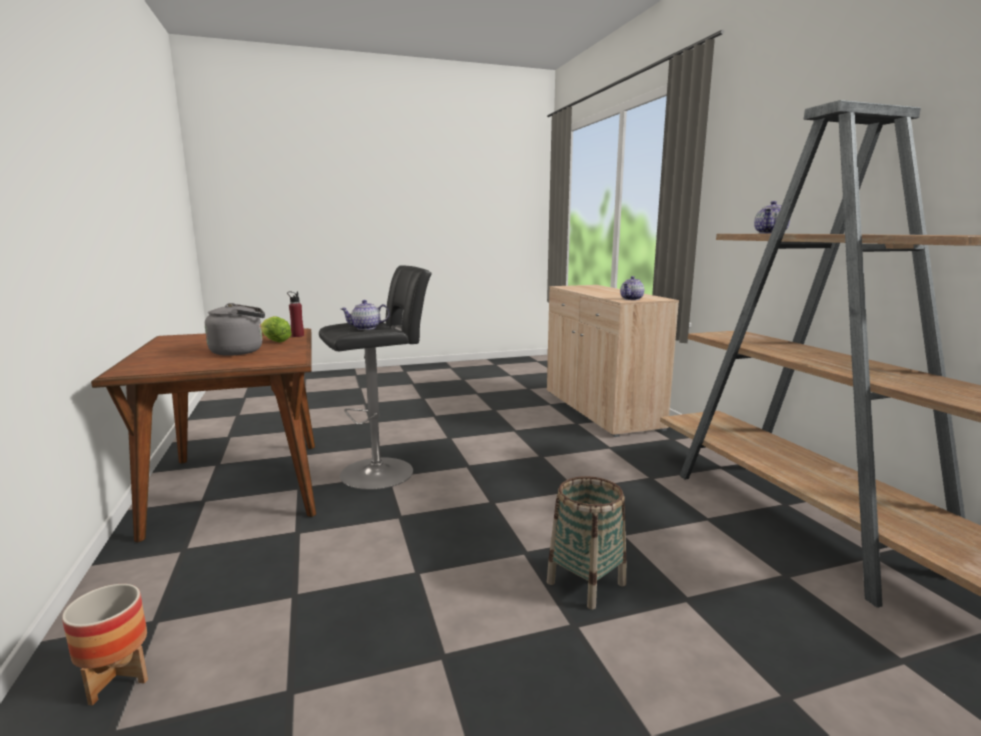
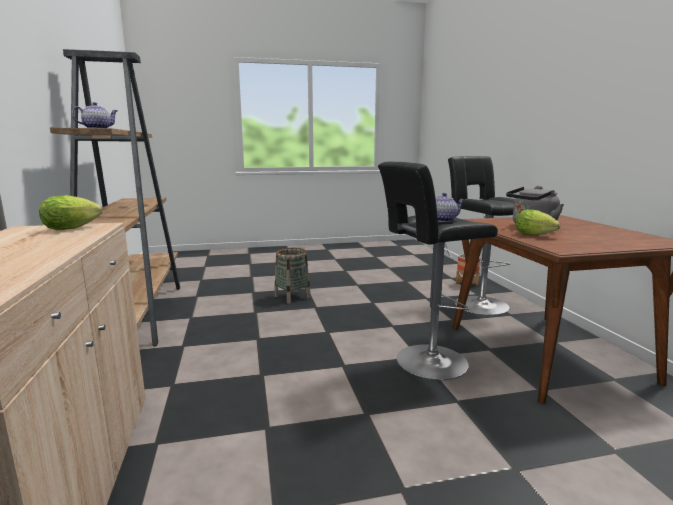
camera: 175 degrees left, 0 degrees up
red bottle [287,291,304,337] -> none
teapot [620,276,644,300] -> lettuce [39,195,102,230]
none -> black stool [448,156,515,315]

